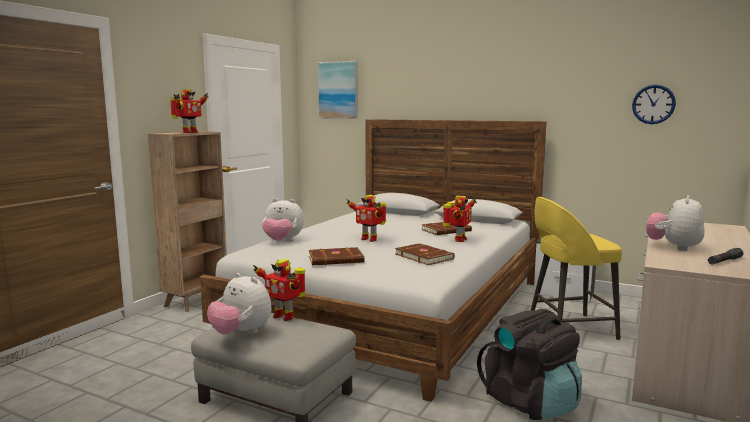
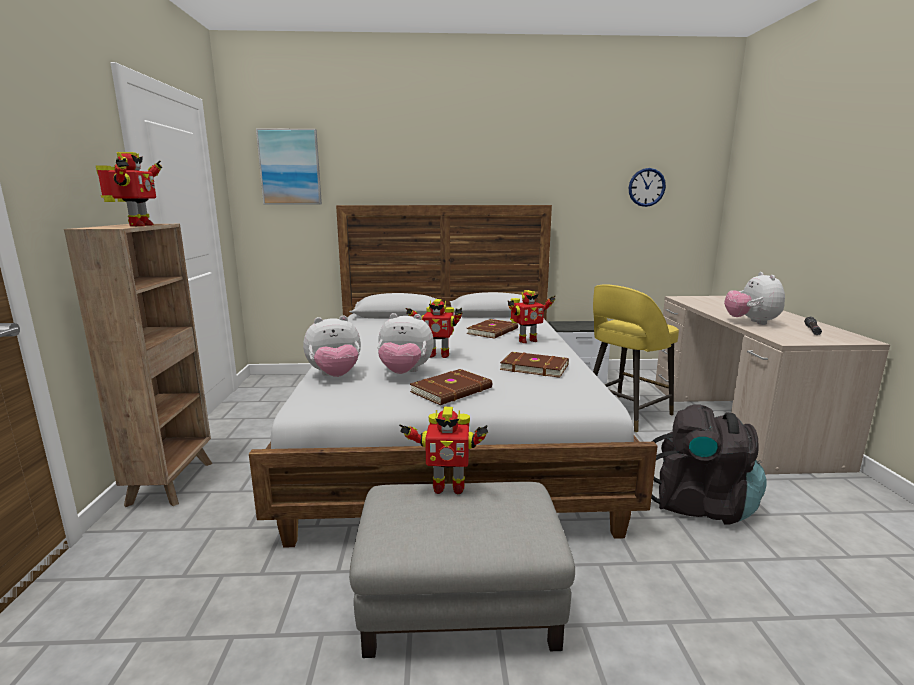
camera: 30 degrees left, 5 degrees up
plush toy [207,273,272,335] -> plush toy moved to [377,313,434,374]
toy robot [443,196,477,242] -> toy robot turned 75 degrees clockwise [507,290,556,343]

